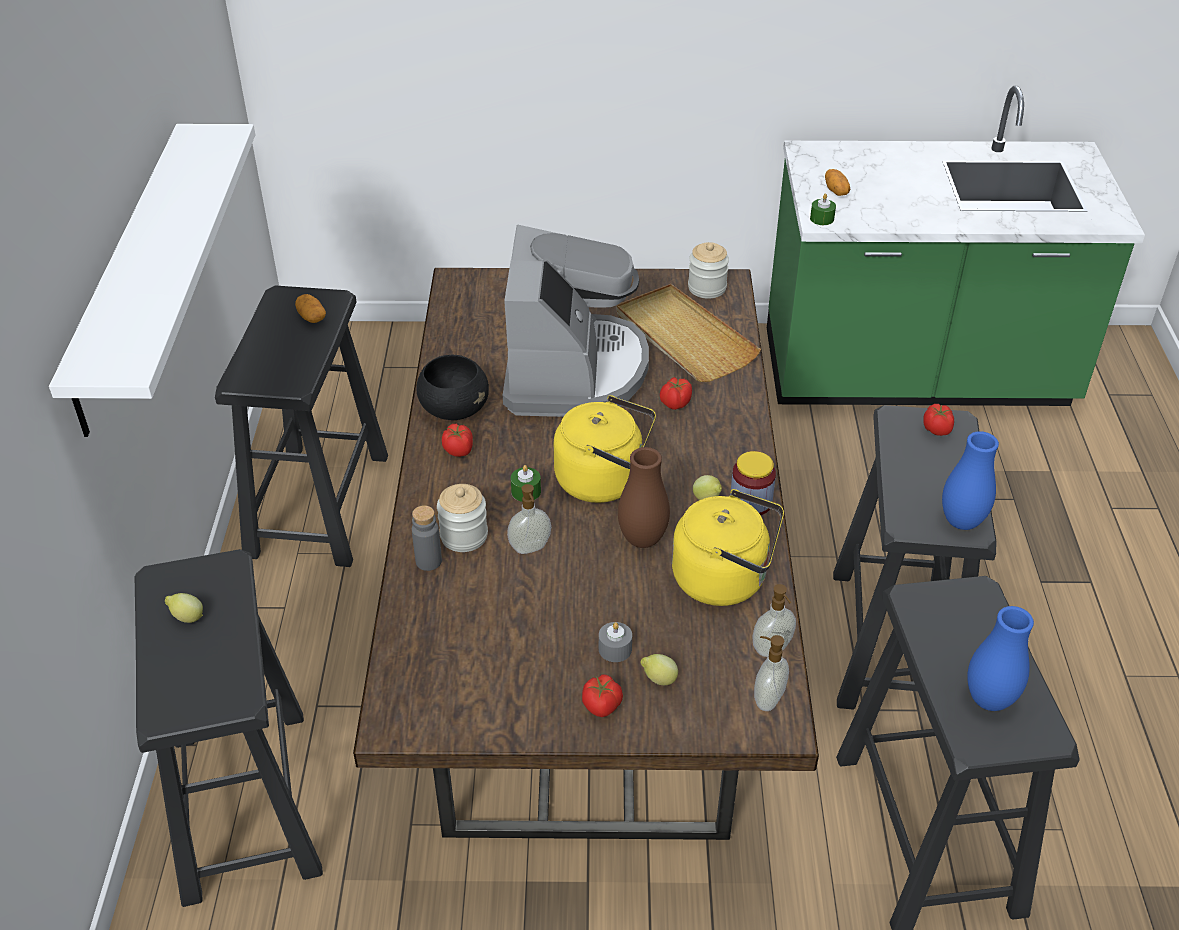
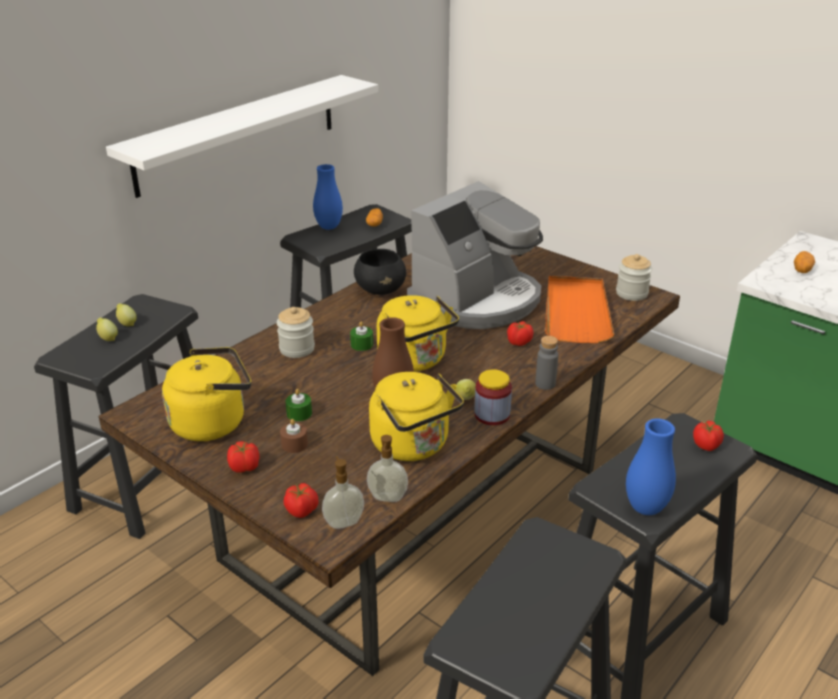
camera: 40 degrees right, 10 degrees down
grey bottle [412,505,442,571] -> grey bottle moved to [535,336,558,390]
tomato [442,424,473,457] -> tomato moved to [283,483,318,518]
soap dispenser [507,484,551,554] -> none
grey candle [599,622,632,662] -> brown candle [280,419,308,453]
beige tray [616,284,761,382] -> orange tray [545,276,615,343]
lemon [641,654,678,685] -> lemon moved to [96,317,118,341]
green candle [810,194,836,225] -> green candle moved to [285,389,312,421]
blue vase [967,606,1034,711] -> blue vase moved to [313,164,343,230]
none -> yellow kettle [162,347,251,441]

